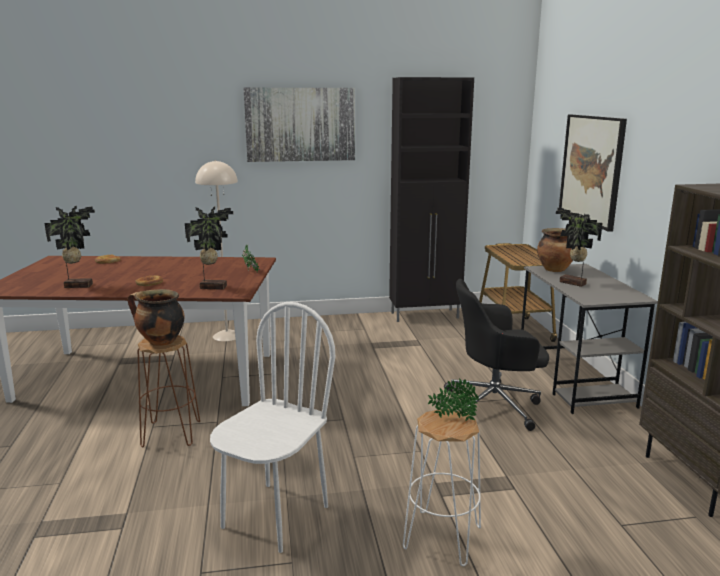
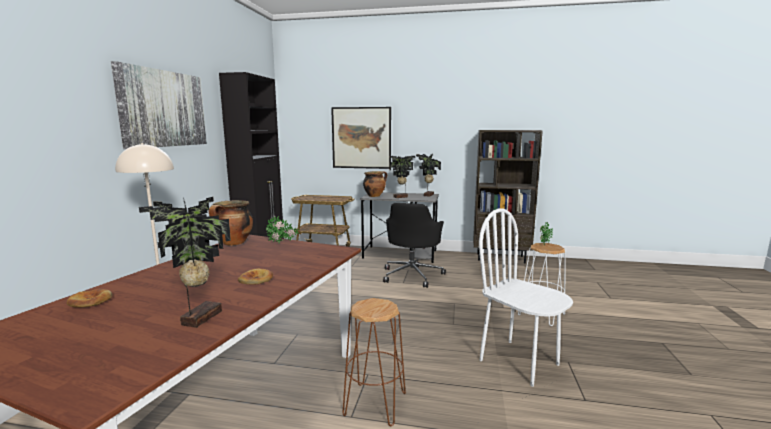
camera: 70 degrees left, 5 degrees down
cooking pot [127,289,185,346] -> cooking pot moved to [209,200,253,246]
potted plant [185,207,233,290] -> potted plant moved to [416,154,441,197]

